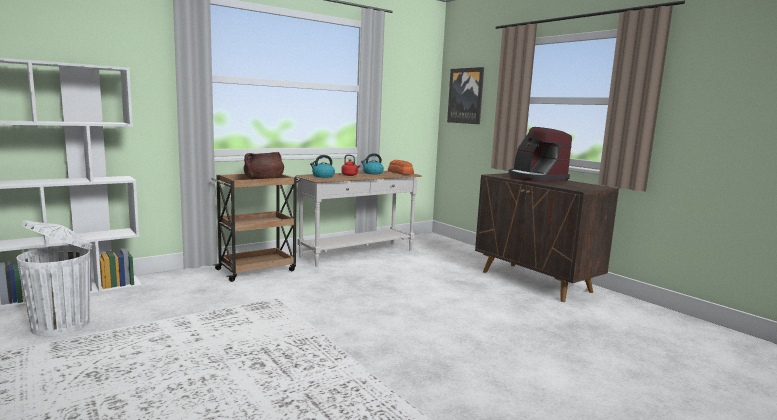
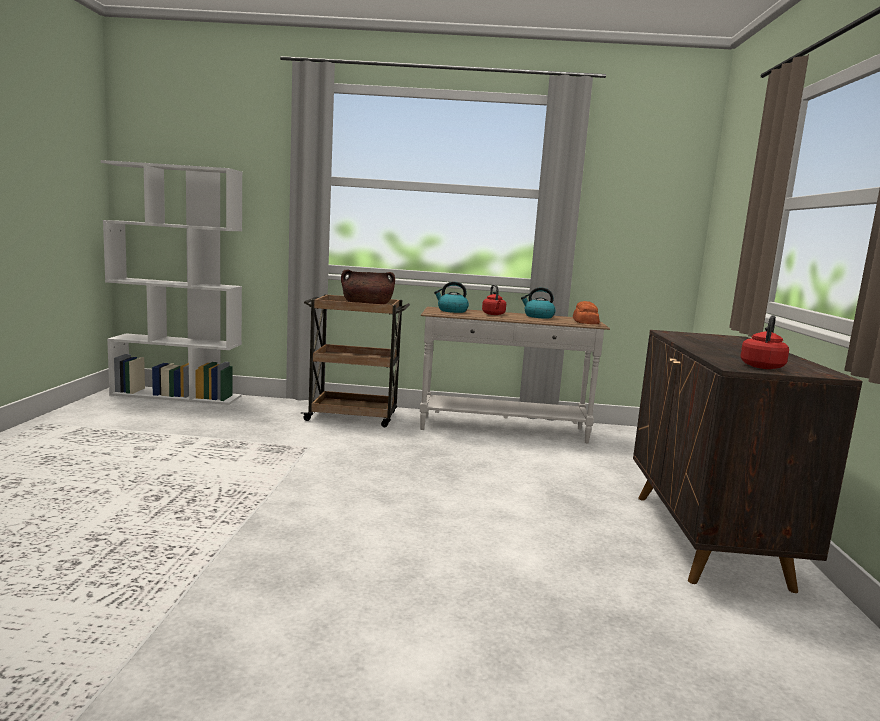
camera: 40 degrees right, 0 degrees up
white trash can [16,220,93,336] -> none
picture [447,67,484,124] -> none
coffee machine [508,127,572,182] -> none
none -> red kettle [740,315,789,369]

